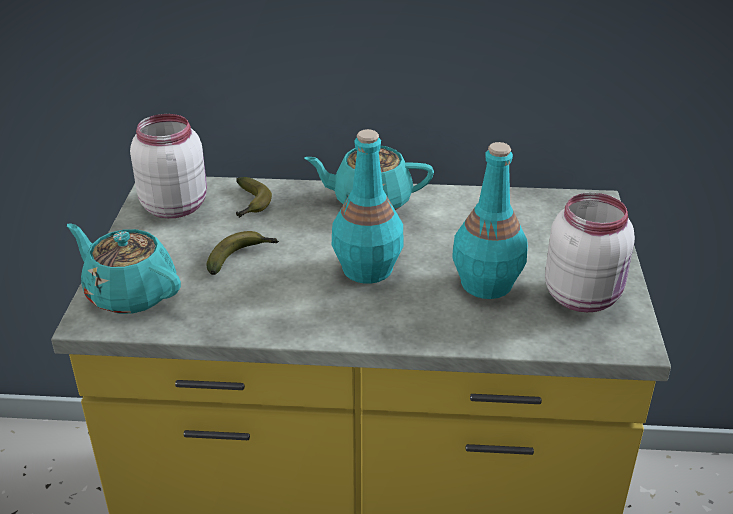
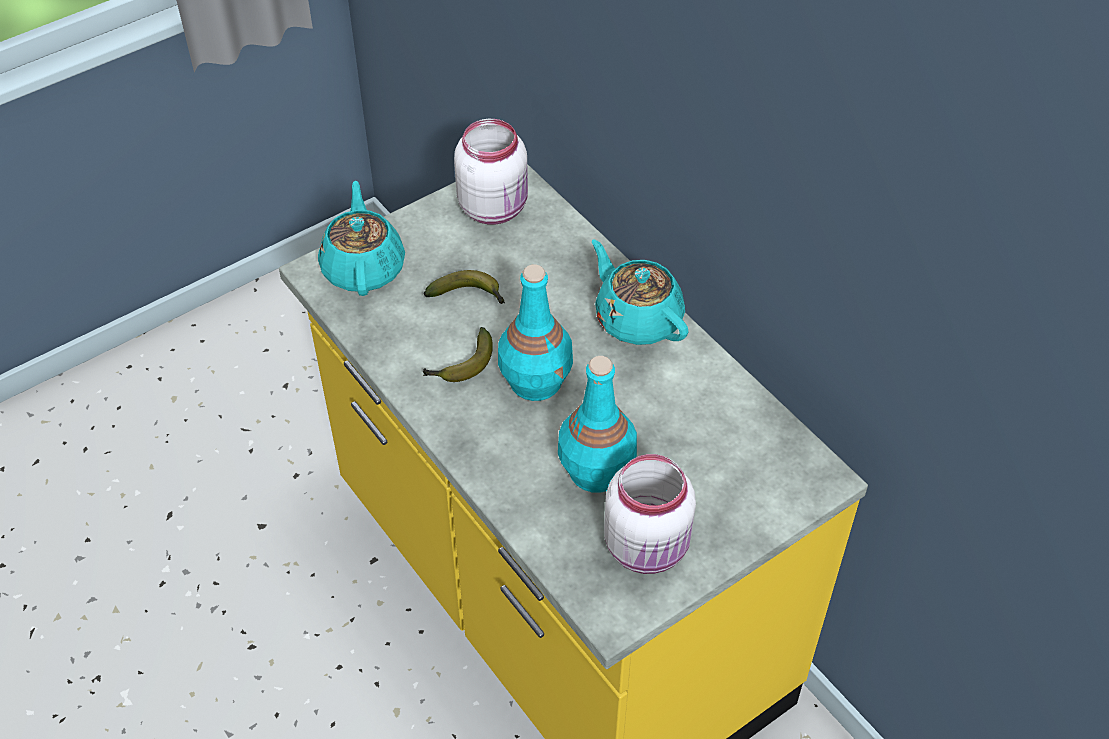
camera: 50 degrees right, 15 degrees up
banana [236,177,272,218] -> banana moved to [423,327,493,382]

